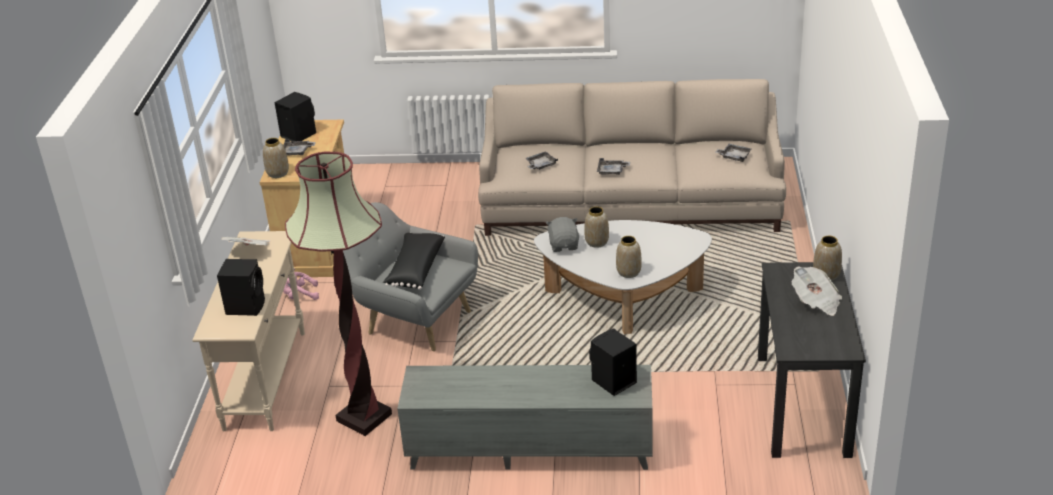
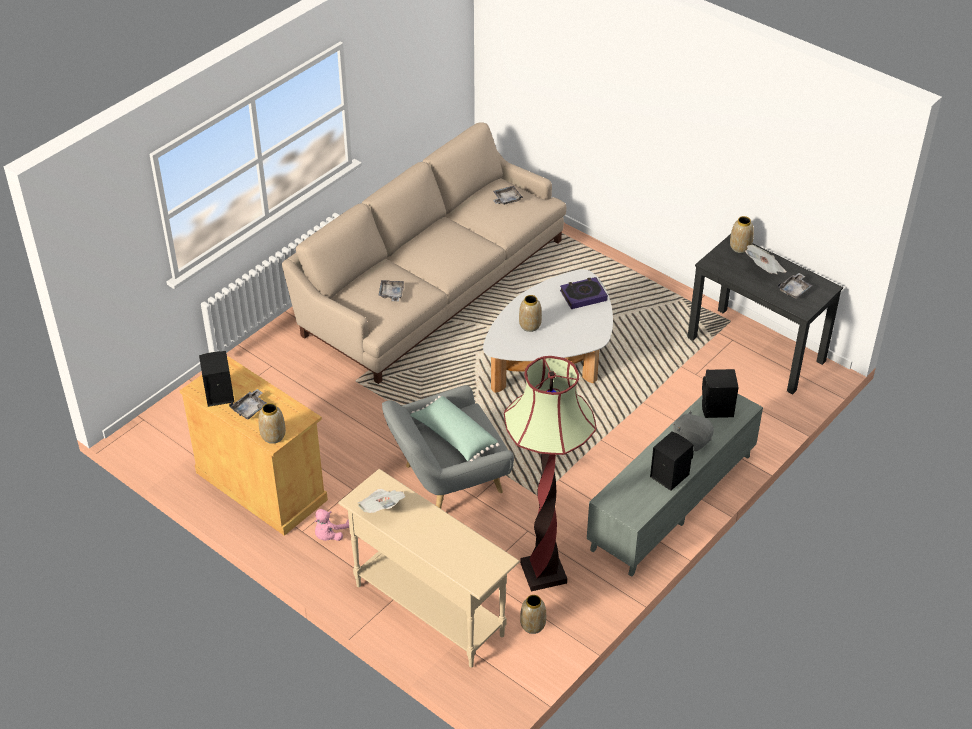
camera: 55 degrees left, 10 degrees up
black speaker [217,259,265,316] -> black speaker moved to [650,432,694,491]
black pillow [383,233,445,290] -> green pillow [410,396,499,461]
grey plush toy [545,217,579,252] -> grey plush toy moved to [672,410,714,451]
grey tray [597,158,630,175] -> grey tray moved to [778,273,812,299]
vase [616,236,642,278] -> vase moved to [520,595,546,634]
none -> book [560,277,608,309]

